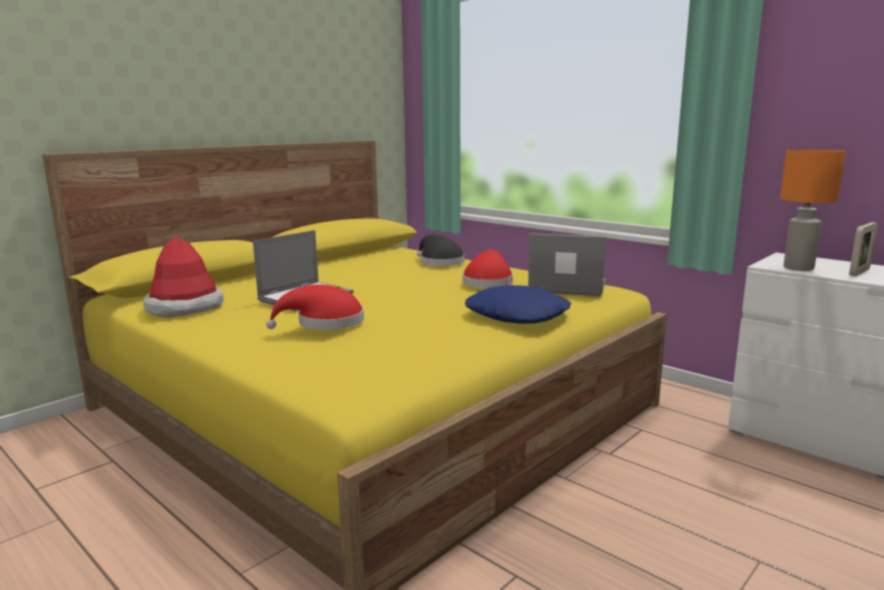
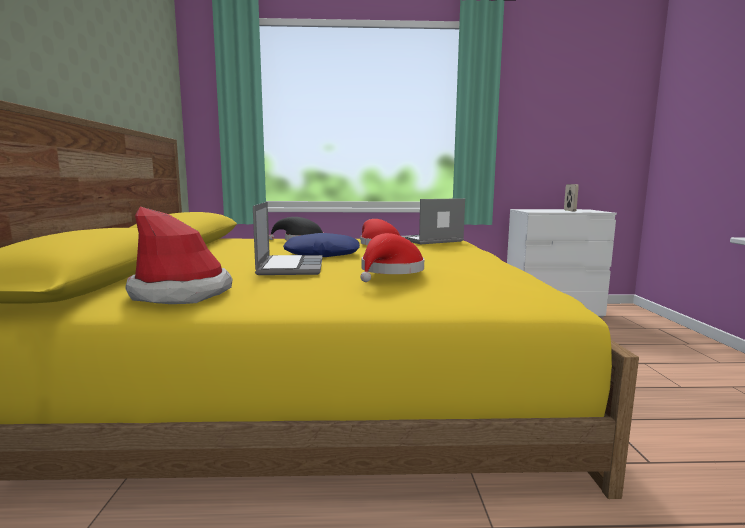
camera: 45 degrees left, 5 degrees down
blue pillow [465,285,571,324] -> blue pillow moved to [283,233,360,257]
orange table lamp [780,149,846,271] -> none

